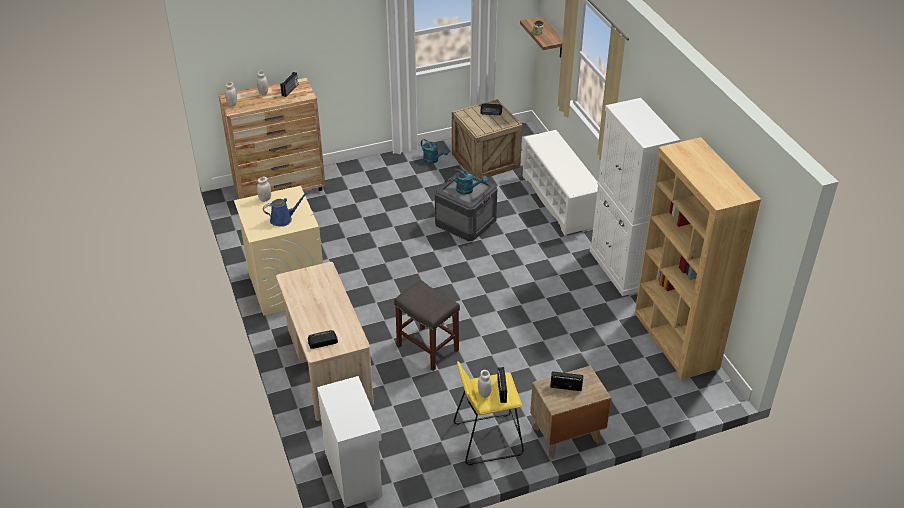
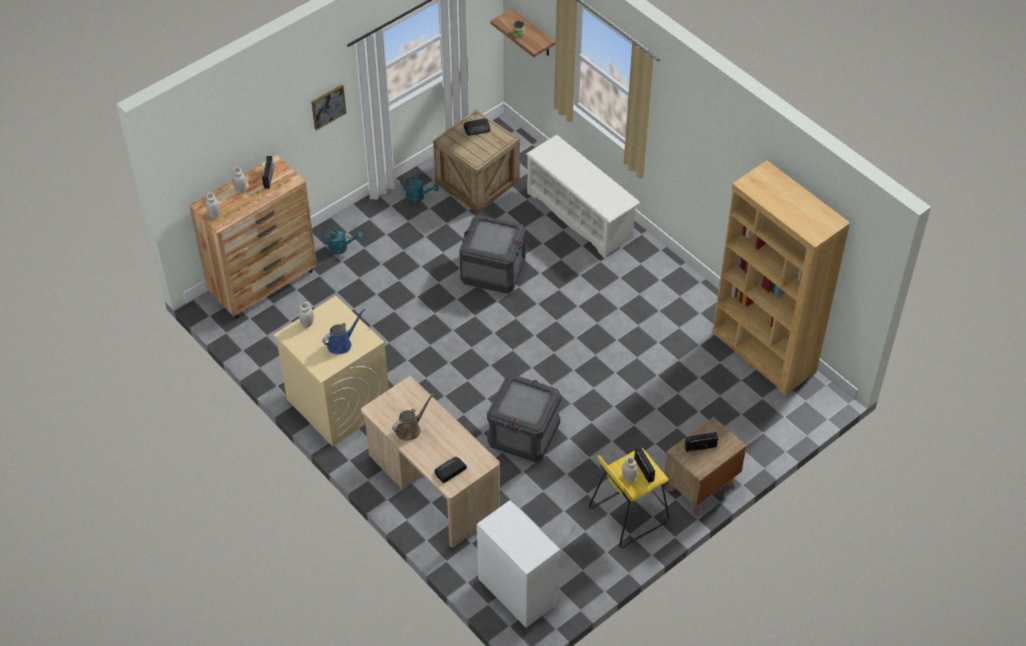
camera: 20 degrees left, 10 degrees up
grey stool [394,280,460,371] -> crate [487,375,561,462]
turquoise watering can [452,169,488,195] -> turquoise watering can moved to [321,228,363,255]
white cabinet [590,98,680,296] -> none
none -> picture [311,85,346,130]
none -> brown watering can [392,393,434,441]

